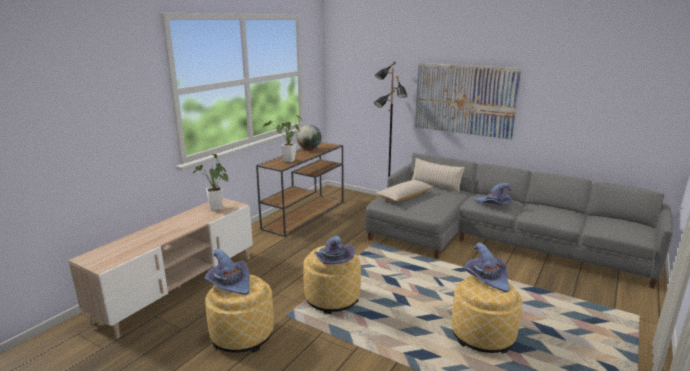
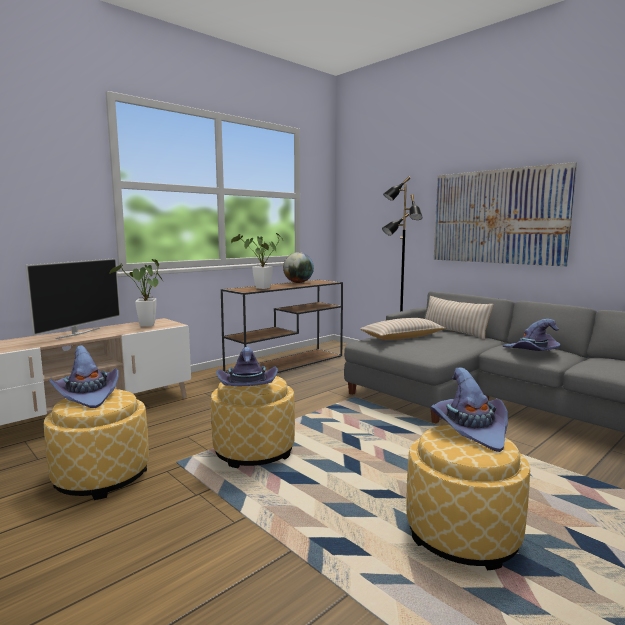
camera: 15 degrees right, 10 degrees down
none -> television [25,258,120,339]

